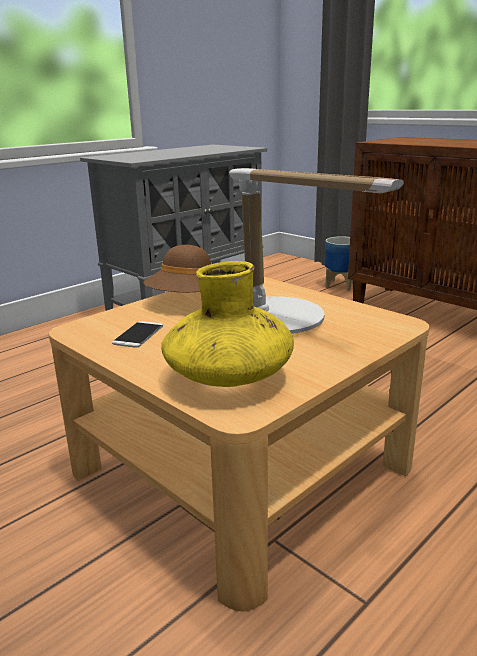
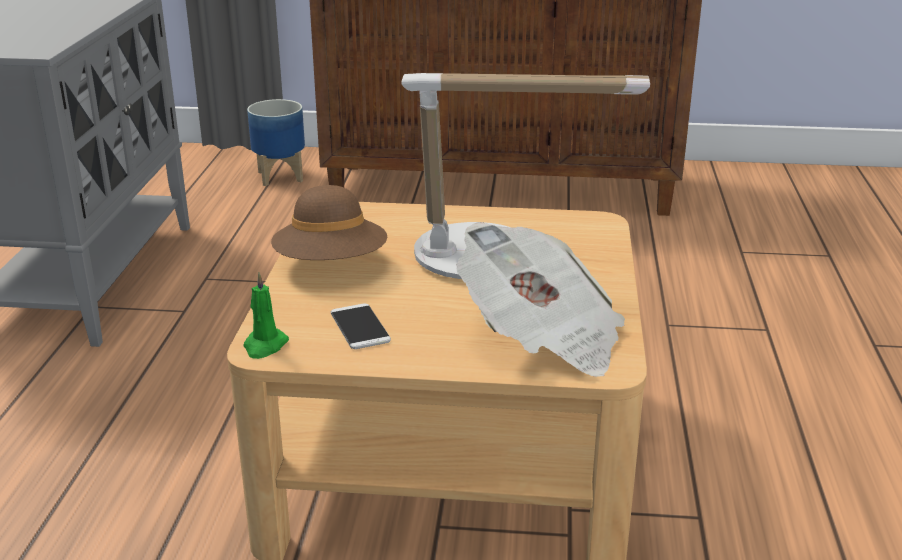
camera: 40 degrees left, 5 degrees up
yellow vase [161,261,294,387] -> newspaper [456,222,625,377]
none -> green candle [243,273,289,359]

